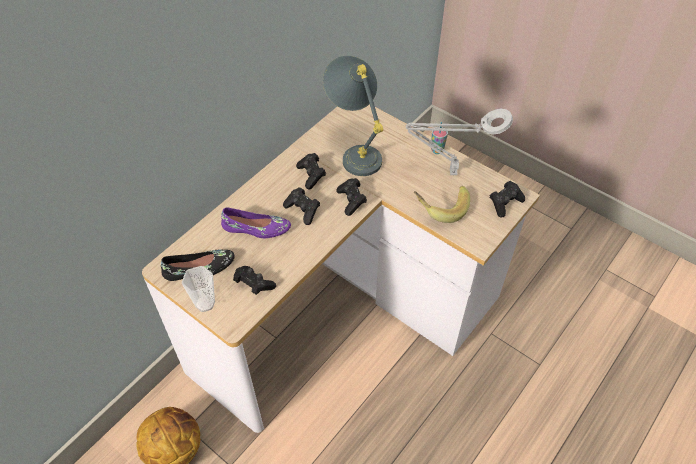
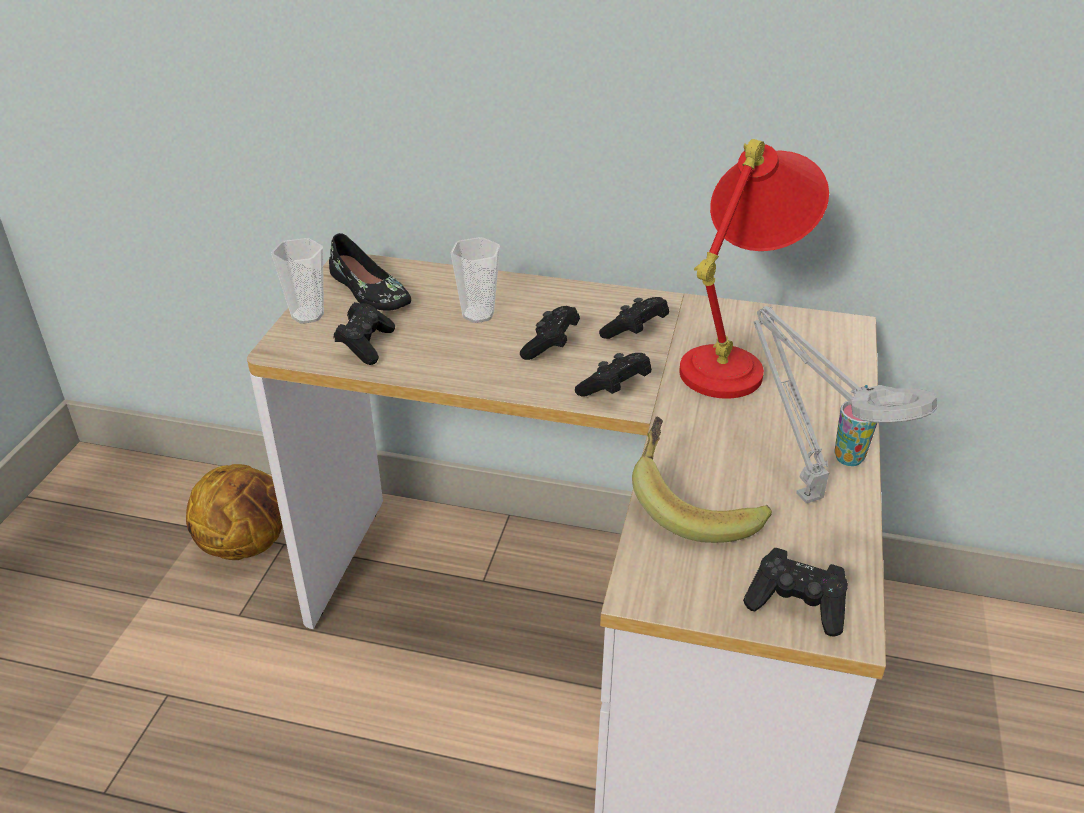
camera: 65 degrees right, 15 degrees down
purple shoe [221,208,291,238] -> cup [450,237,500,323]
grey table lamp [323,56,383,176] -> red table lamp [679,139,829,399]

